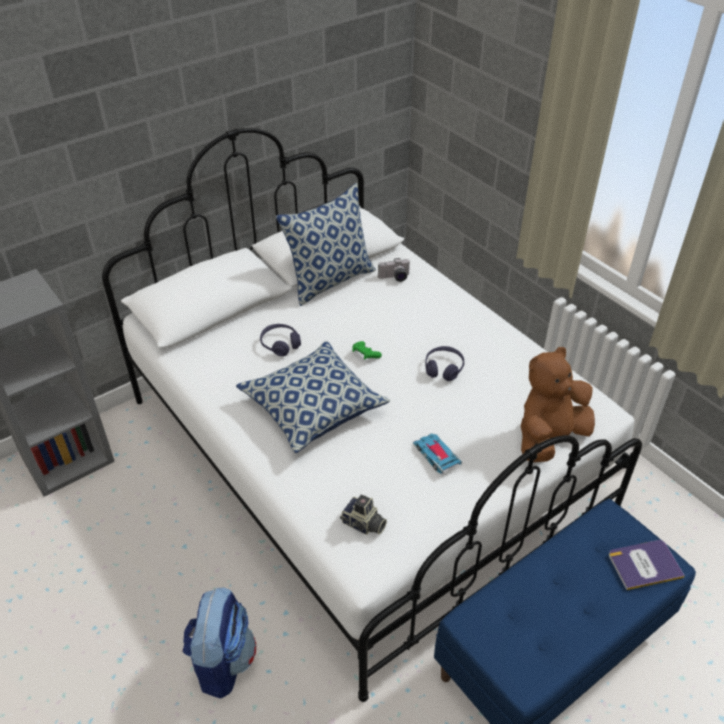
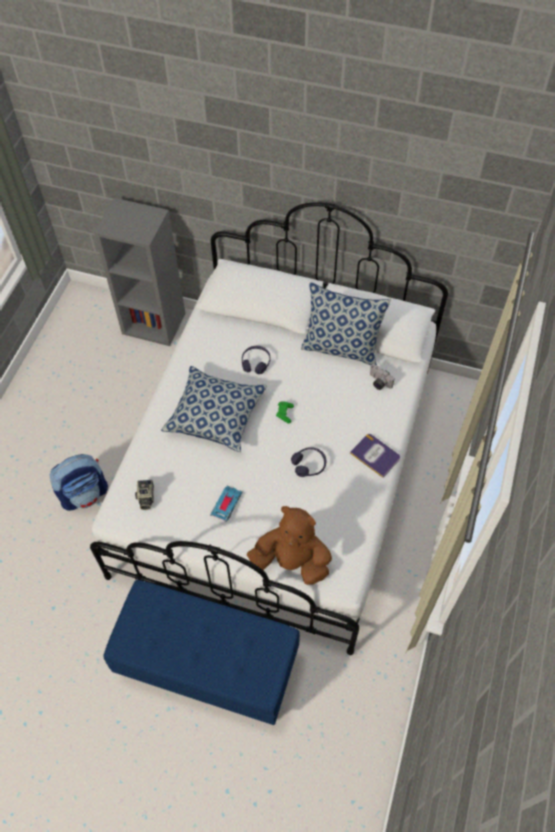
camera: 55 degrees right, 15 degrees up
book [609,540,685,590] -> book moved to [350,434,400,478]

